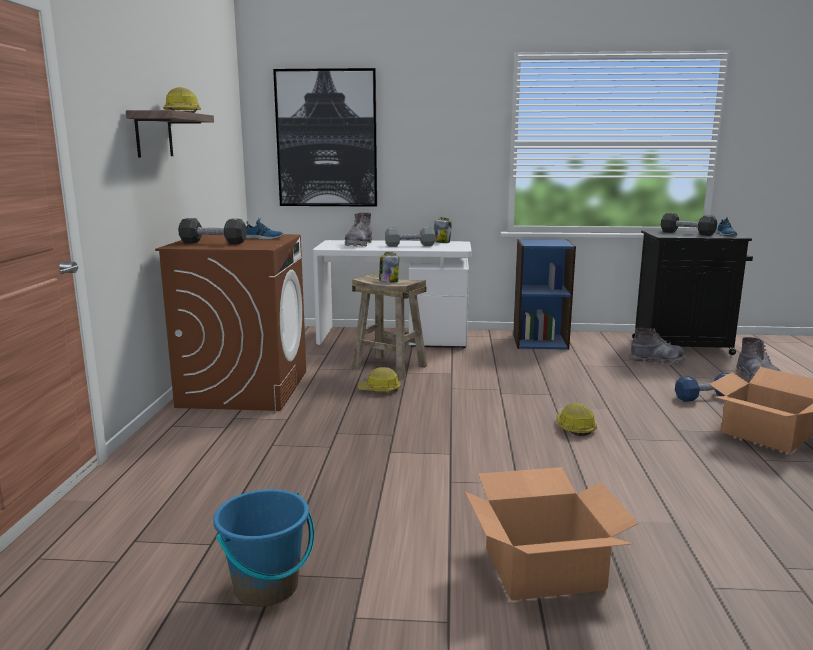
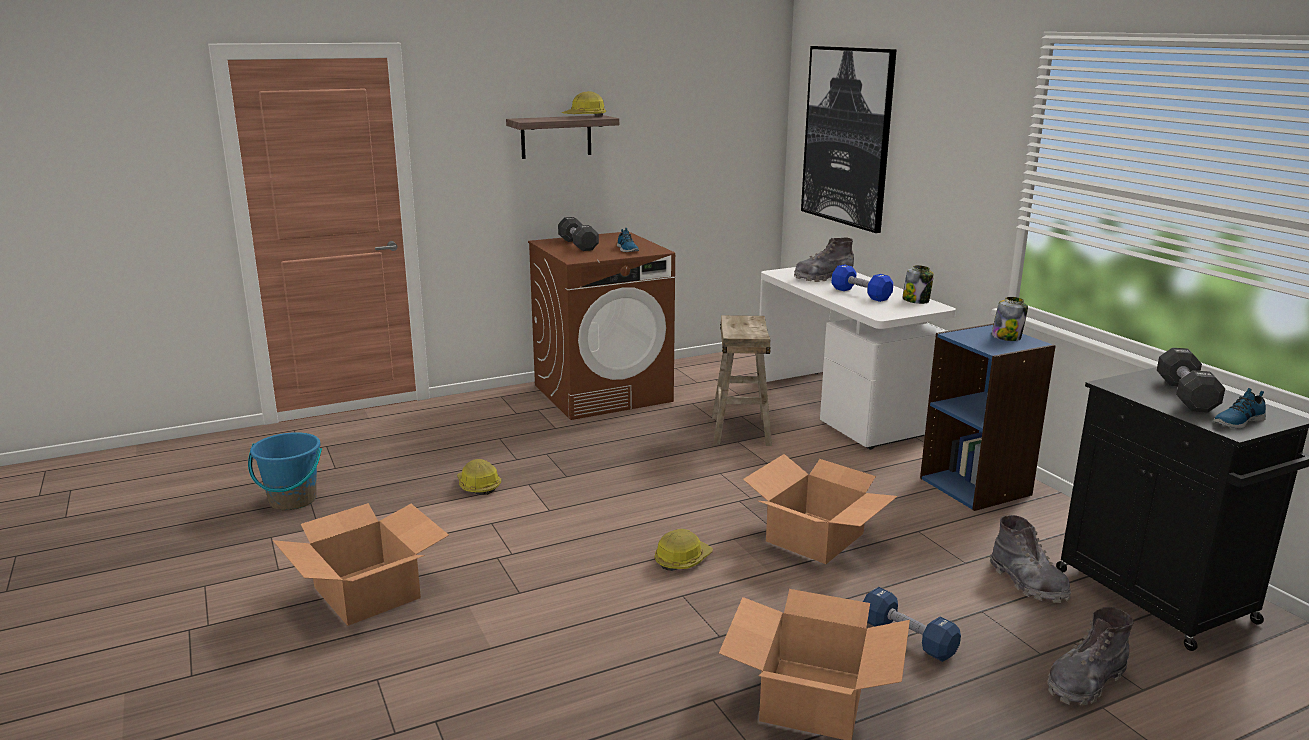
camera: 60 degrees right, 5 degrees up
hard hat [358,367,401,391] -> hard hat moved to [457,459,501,495]
jar [379,252,399,283] -> jar moved to [991,297,1028,341]
grey dumbbell [385,227,435,247] -> blue dumbbell [831,264,893,302]
none -> cardboard box [743,454,898,564]

